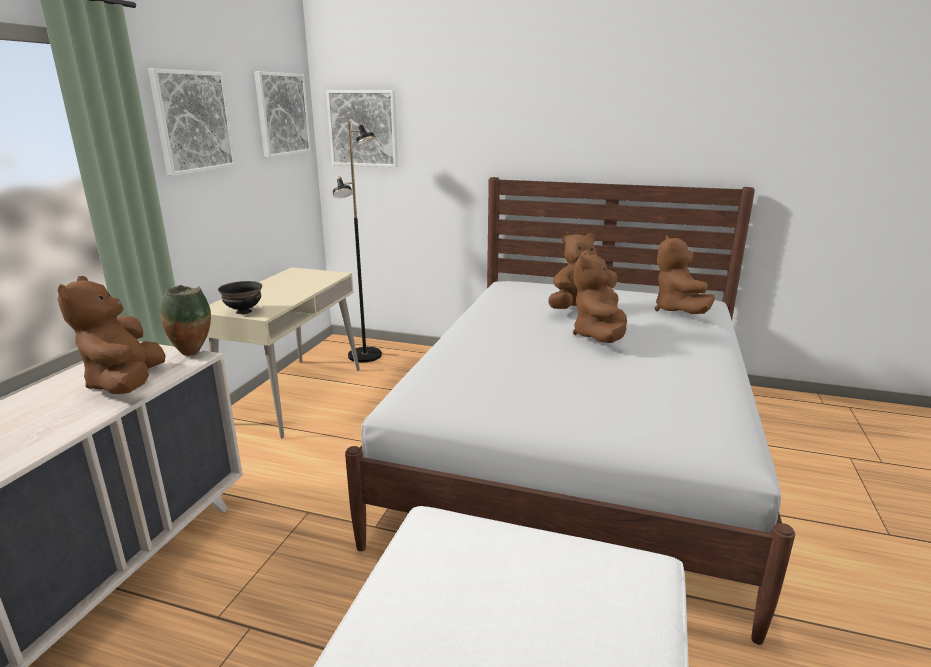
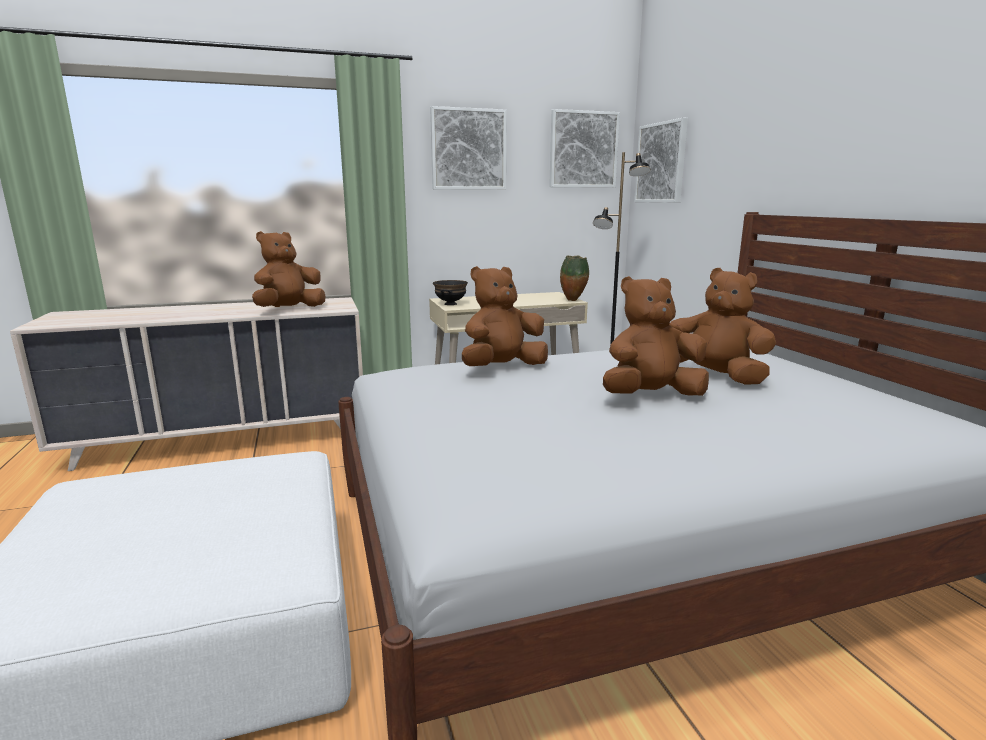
camera: 55 degrees right, 5 degrees down
vase [161,285,211,356] -> vase moved to [560,255,589,301]
brown plush toy [655,235,715,314] -> brown plush toy moved to [462,266,548,366]

